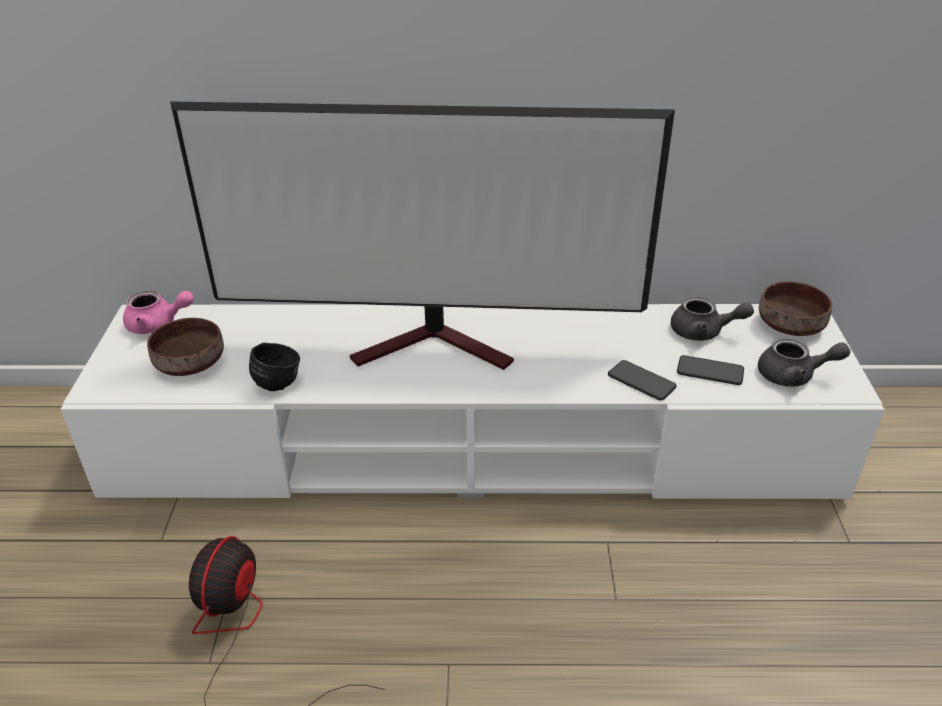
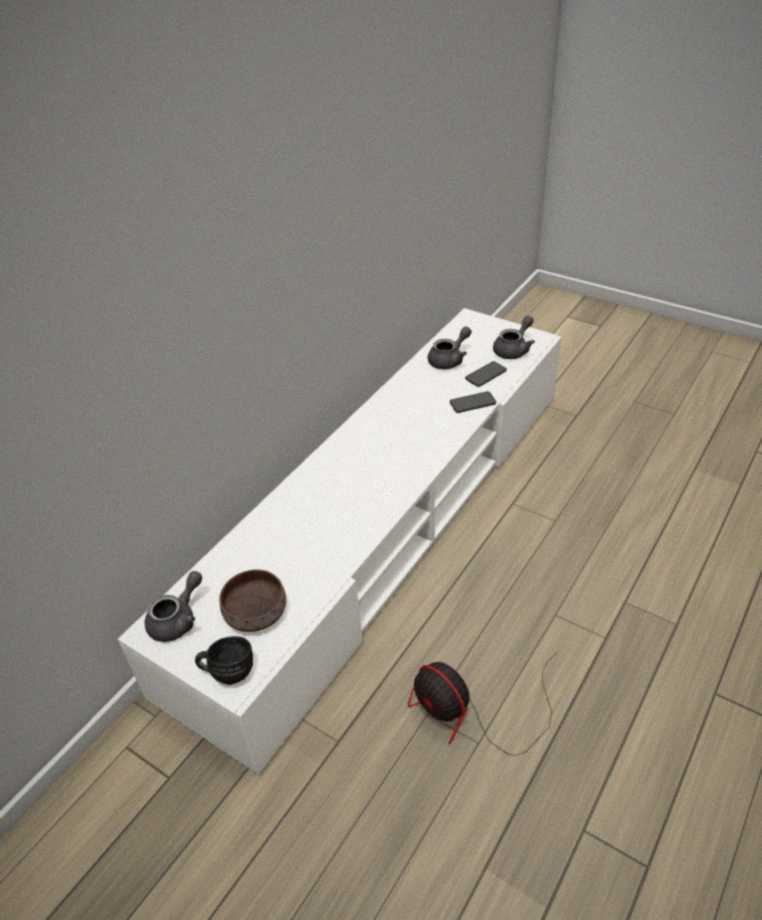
camera: 55 degrees left, 5 degrees up
pink teapot [123,290,194,334] -> grey teapot [145,571,202,642]
television [170,102,675,370] -> none
black mug [249,343,300,391] -> black mug moved to [195,636,253,685]
brown bowl [759,281,832,336] -> none

